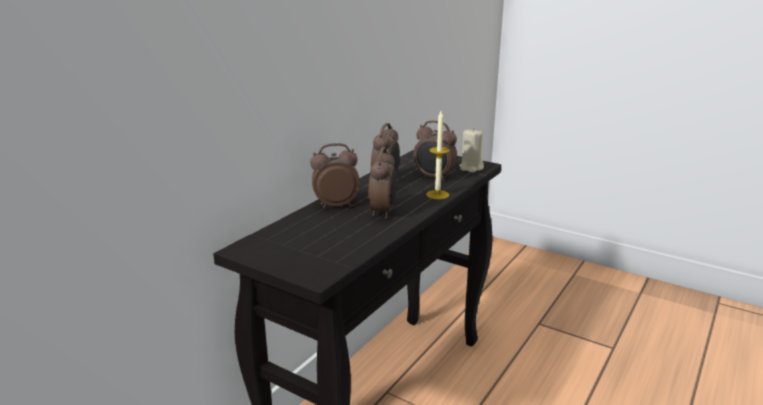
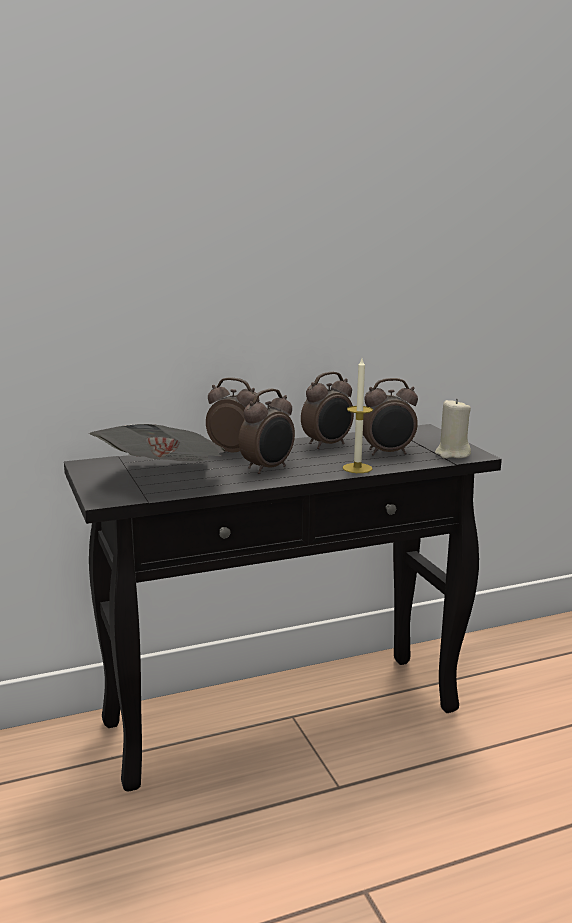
camera: 35 degrees right, 5 degrees down
alarm clock [413,120,457,181] -> alarm clock turned 75 degrees counterclockwise [363,378,418,456]
none -> newspaper [89,424,225,461]

